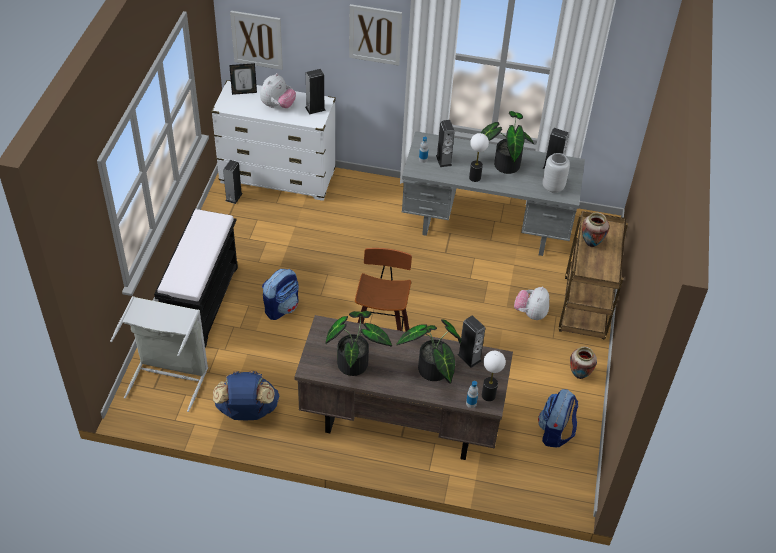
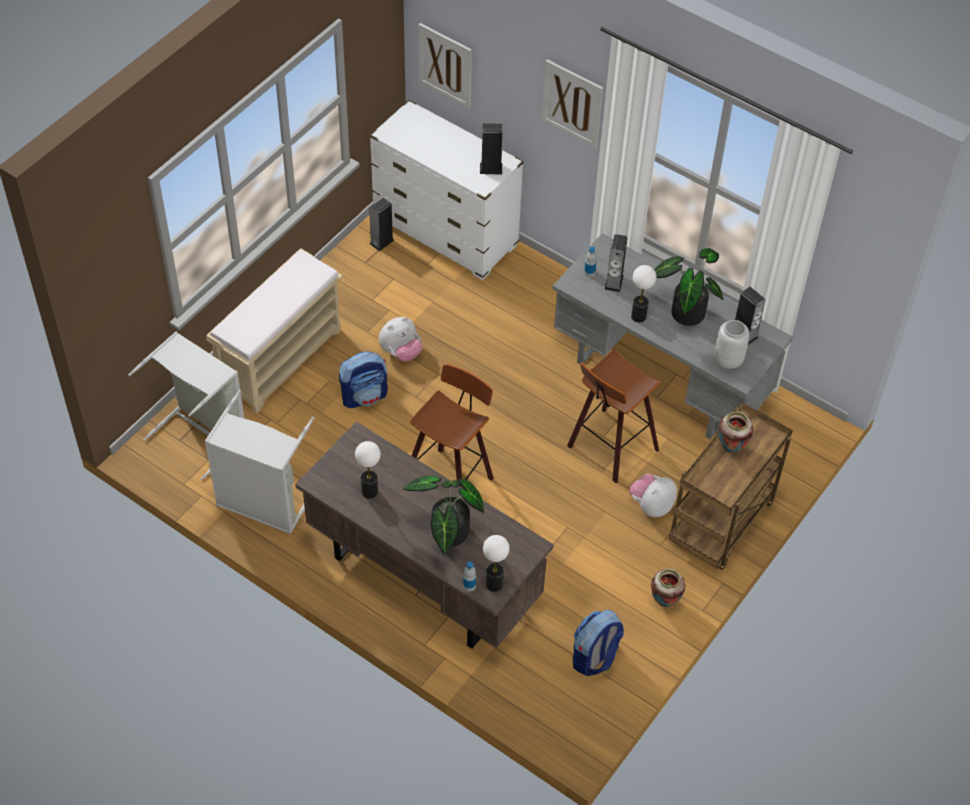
camera: 25 degrees right, 5 degrees up
black bench [154,209,238,348] -> beige bench [206,248,343,414]
blue backpack [213,370,279,420] -> grey laundry basket [205,390,314,534]
picture frame [229,63,257,95] -> none
plush toy [260,73,296,108] -> plush toy moved to [379,317,423,361]
potted plant [326,311,392,376] -> table lamp [355,441,381,499]
speaker [457,315,485,368] -> none
none -> stool [567,350,660,483]

